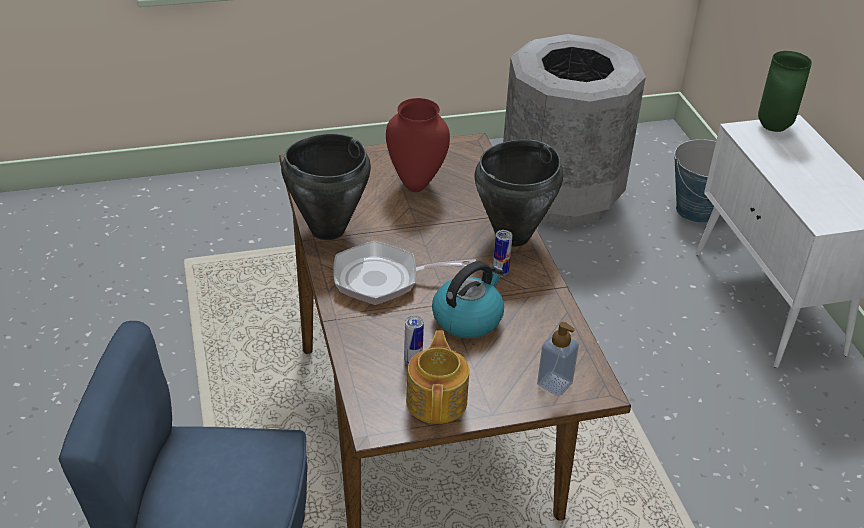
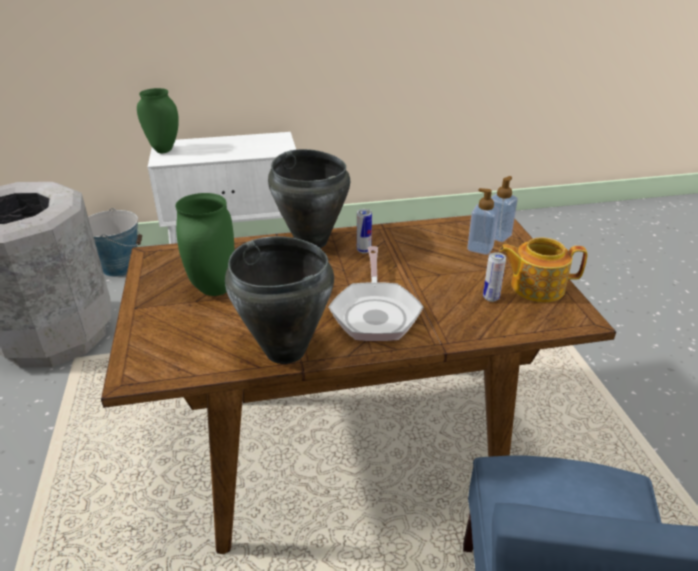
camera: 85 degrees left, 5 degrees down
red vase [386,98,450,192] -> green vase [175,193,235,296]
kettle [432,261,504,338] -> none
none -> soap dispenser [467,188,499,255]

